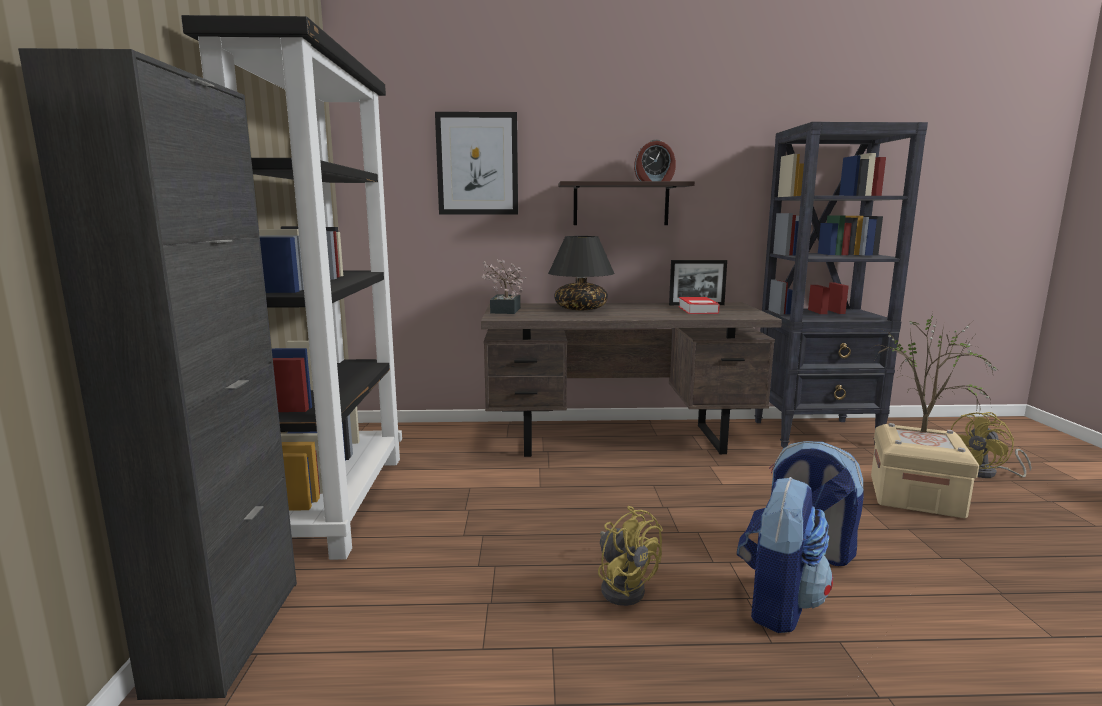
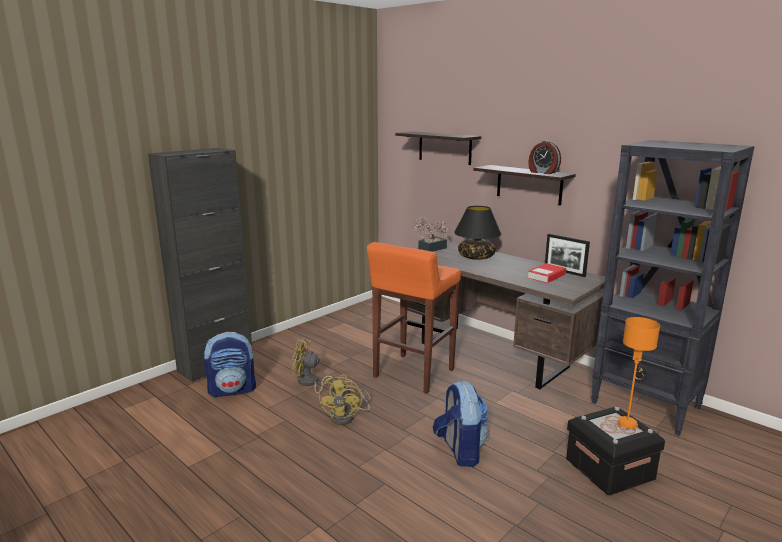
camera: 45 degrees right, 5 degrees up
black bookcase [181,15,402,560] -> none
picture [435,112,518,214] -> shelf [395,132,481,165]
backpack [737,477,833,633] -> backpack moved to [204,332,256,397]
beige storage box [871,423,979,518] -> black storage box [566,406,665,495]
potted plant [873,312,1001,432] -> orange table lamp [617,317,660,429]
yellow fan [951,412,1031,478] -> yellow fan moved to [292,339,335,394]
none -> orange stool [367,242,461,394]

